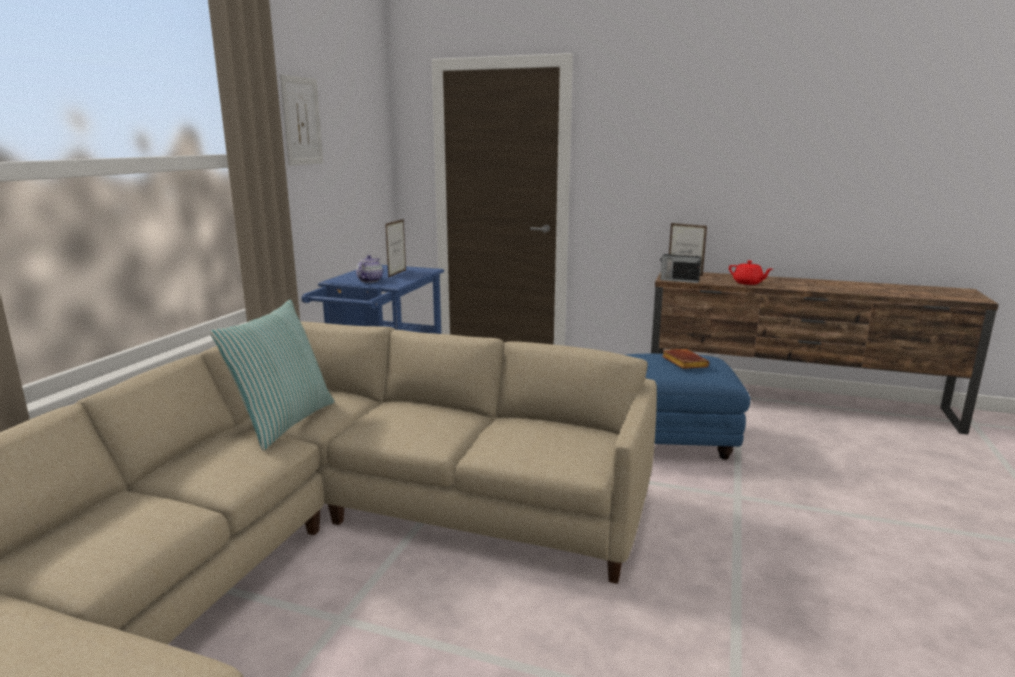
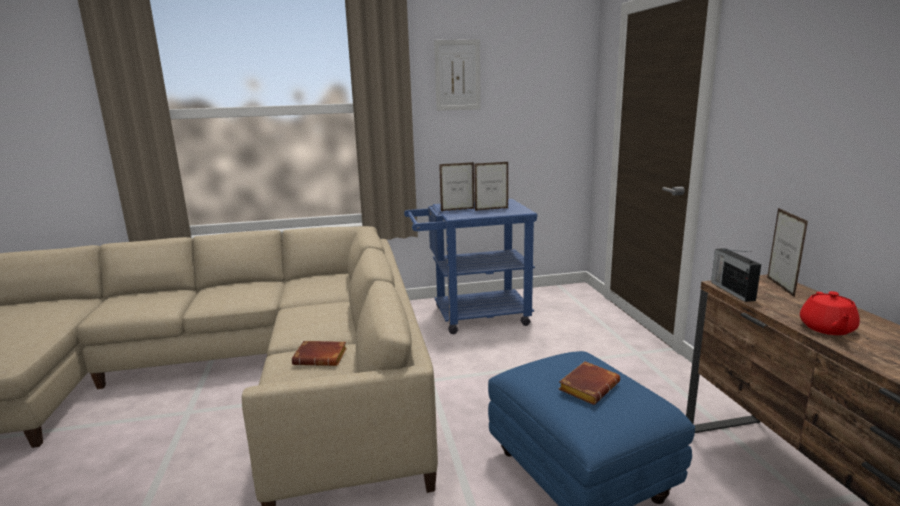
camera: 60 degrees right, 0 degrees up
pillow [210,300,335,450] -> none
teapot [356,255,383,283] -> picture frame [439,162,475,211]
none -> brown book [292,341,347,366]

